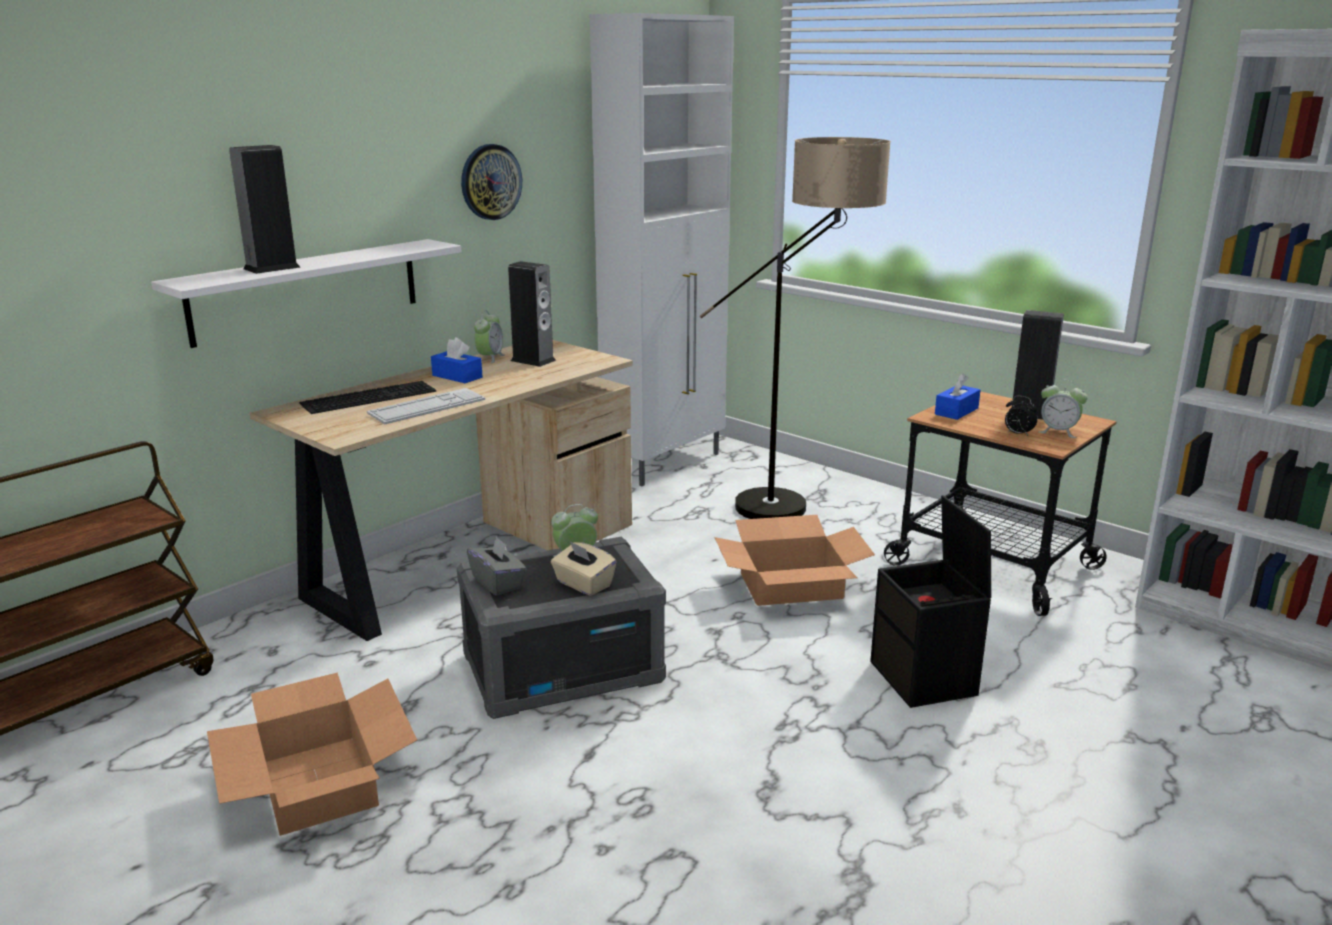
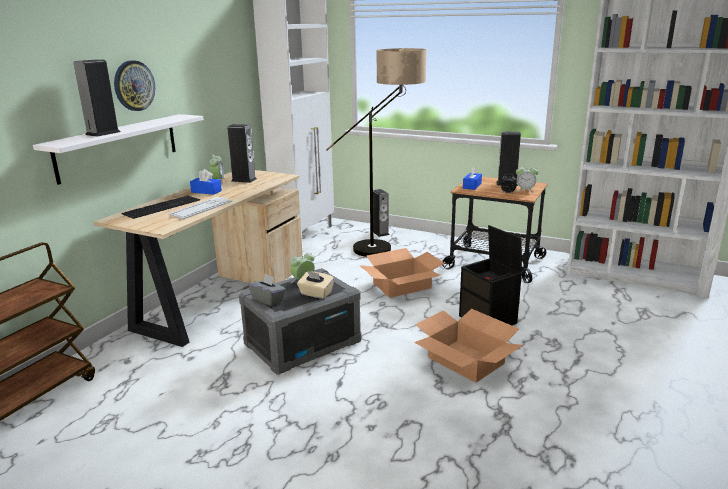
camera: 15 degrees left, 0 degrees up
cardboard box [207,672,417,836] -> cardboard box moved to [414,309,523,383]
wall clock [461,144,522,220] -> wall clock moved to [114,60,155,111]
none -> speaker [373,189,389,237]

